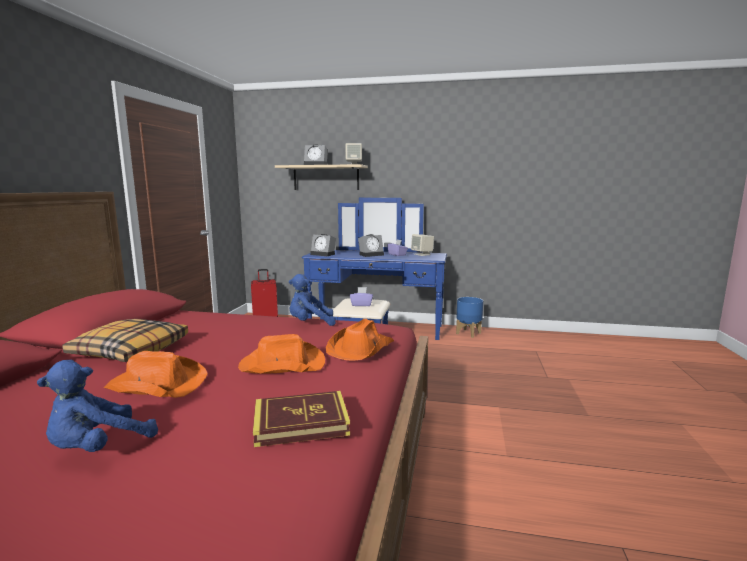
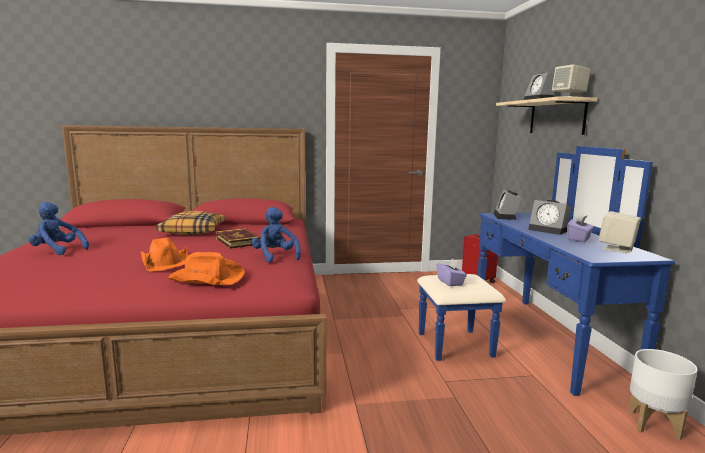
camera: 70 degrees right, 0 degrees up
orange hat [104,351,208,398] -> none
book [253,391,350,447] -> book moved to [216,228,261,249]
blue planter [456,297,483,338] -> white planter [629,349,698,440]

